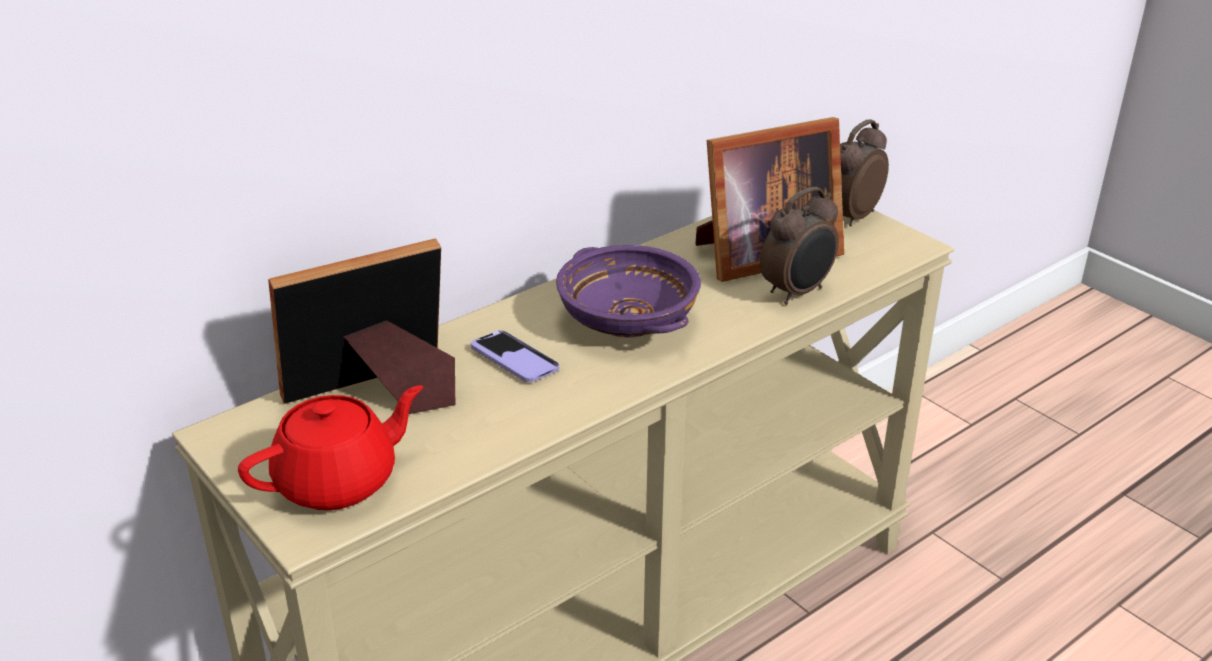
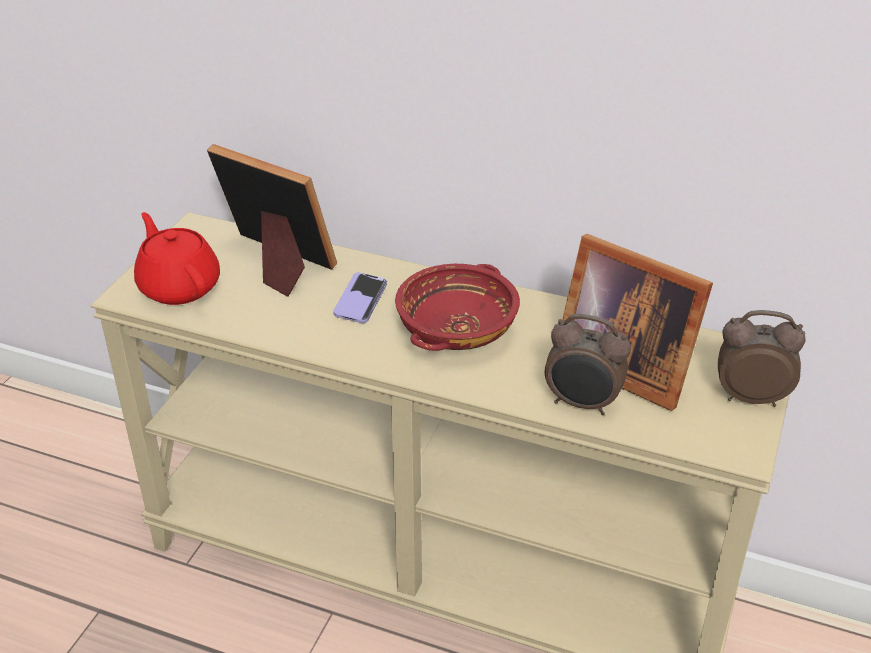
camera: 60 degrees right, 5 degrees up
red teapot [238,385,423,510] -> red teapot turned 150 degrees counterclockwise [134,212,220,305]
purple bowl [556,245,701,337] -> red bowl [395,264,520,351]

